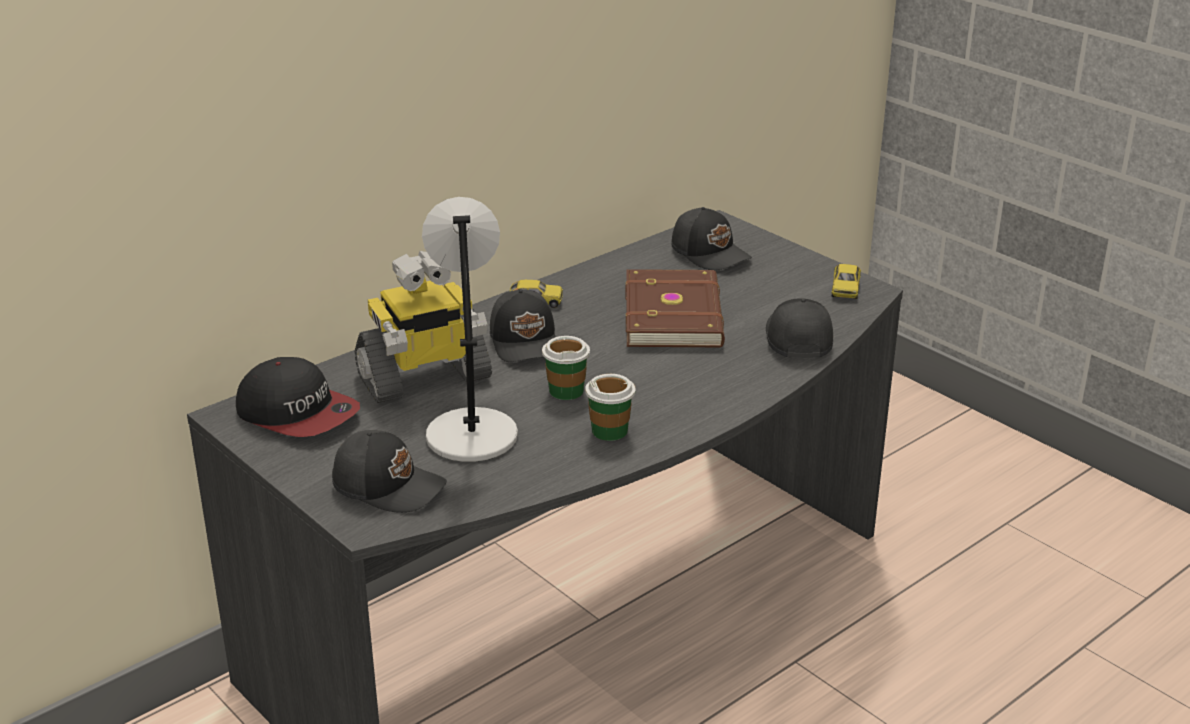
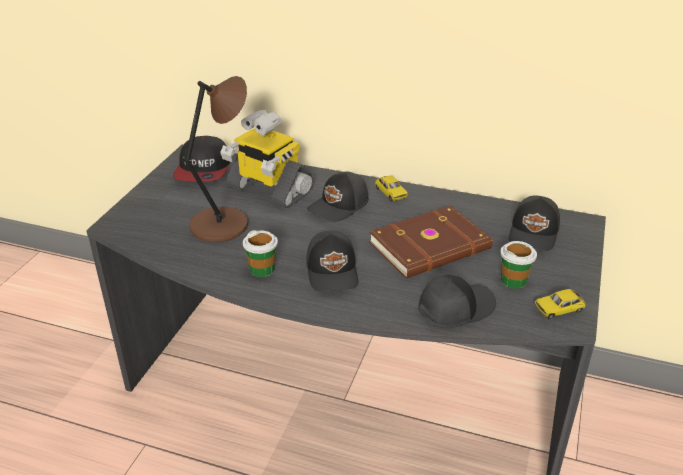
camera: 60 degrees right, 5 degrees up
black cap [332,430,447,513] -> black cap moved to [306,231,358,291]
grey table lamp [422,197,518,462] -> brown table lamp [183,76,248,242]
cup [542,336,590,400] -> cup moved to [500,241,537,289]

